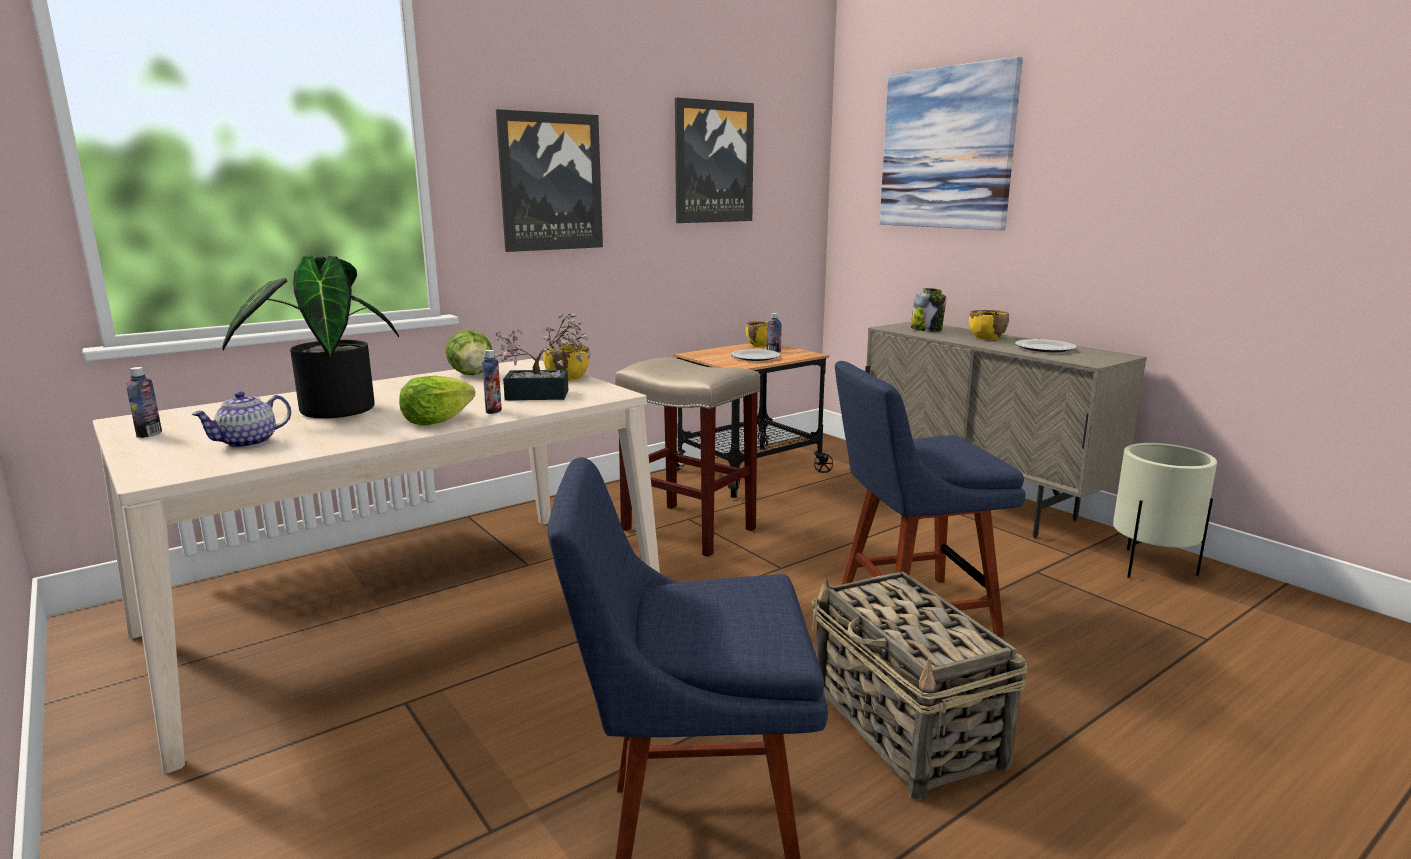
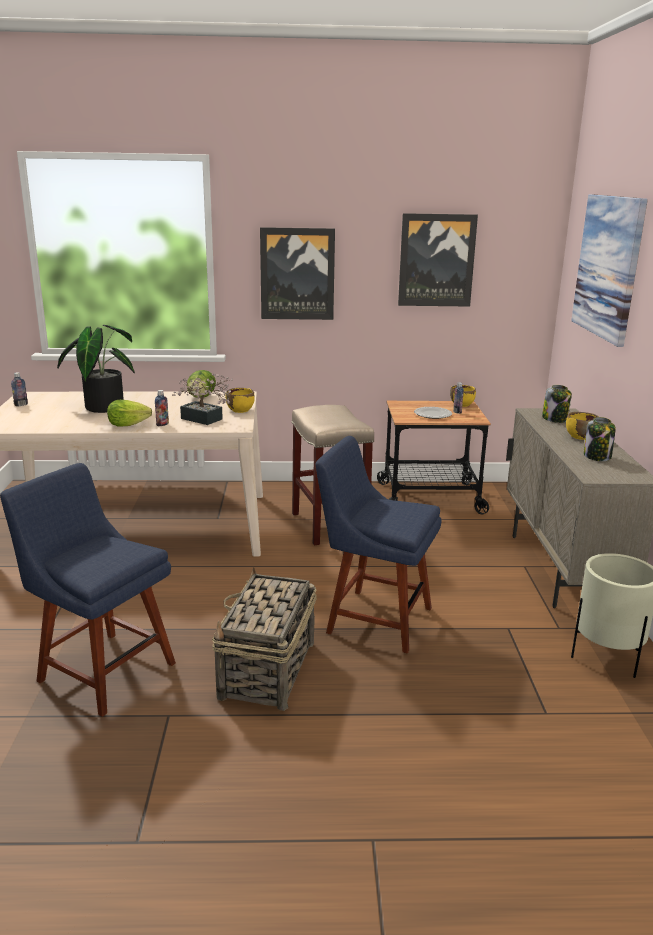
camera: 35 degrees right, 5 degrees up
teapot [192,391,291,448] -> none
plate [1015,339,1077,352] -> jar [584,417,616,461]

